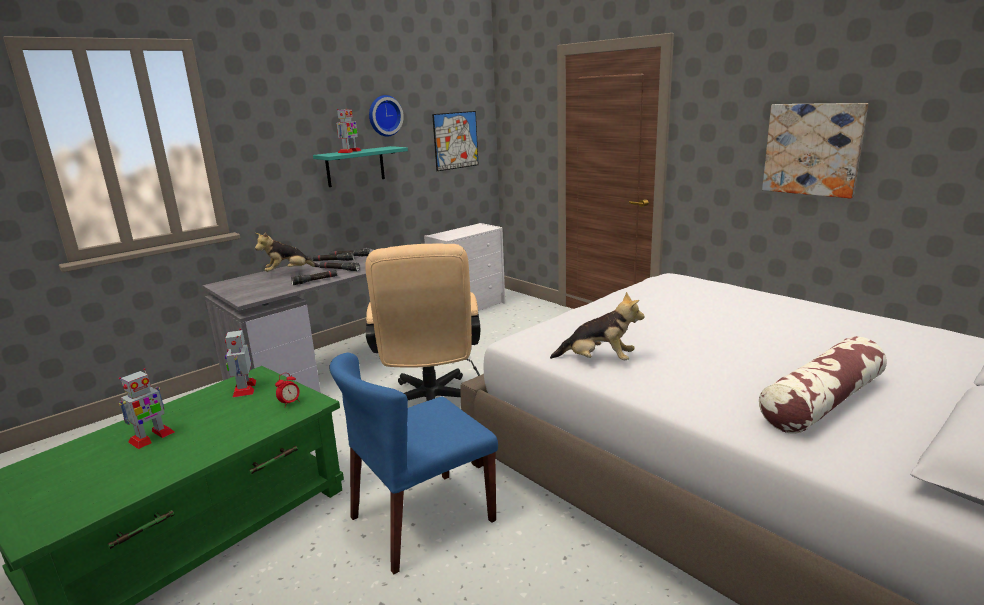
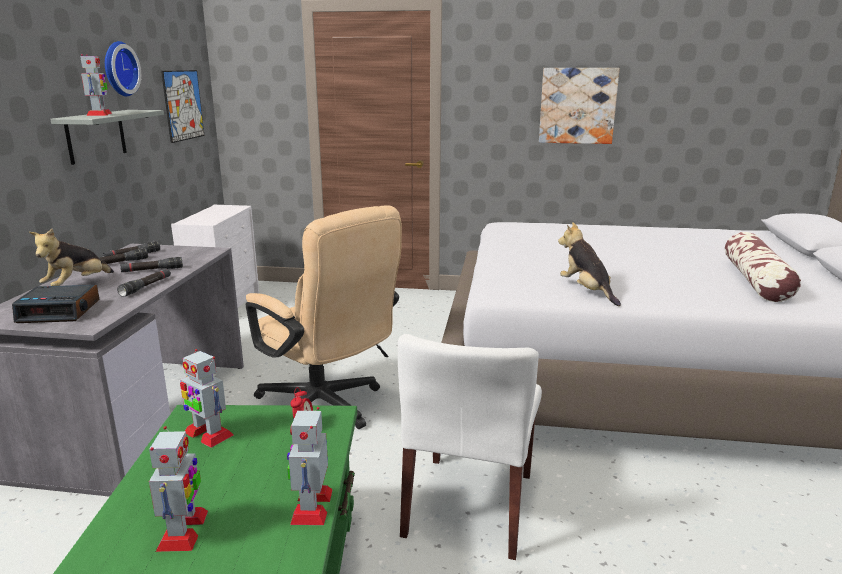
camera: 40 degrees left, 0 degrees up
turquoise shelf [313,146,408,187] -> grey shelf [50,110,164,165]
blue chair [329,353,498,574] -> white chair [398,334,542,560]
plush toy [550,292,644,360] -> plush toy turned 90 degrees counterclockwise [558,222,621,306]
none -> alarm clock [12,285,99,323]
none -> toy robot [287,407,333,525]

